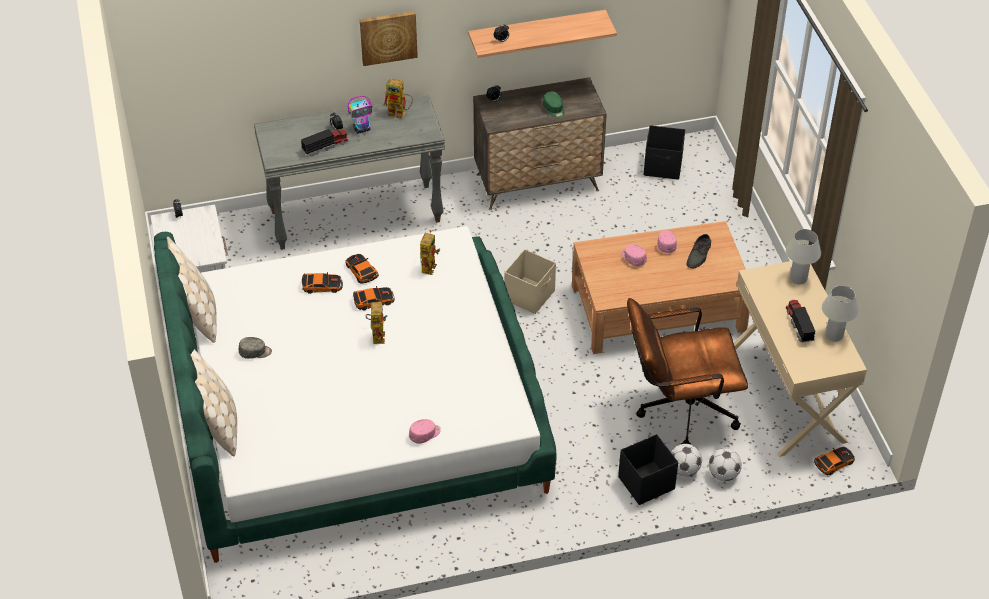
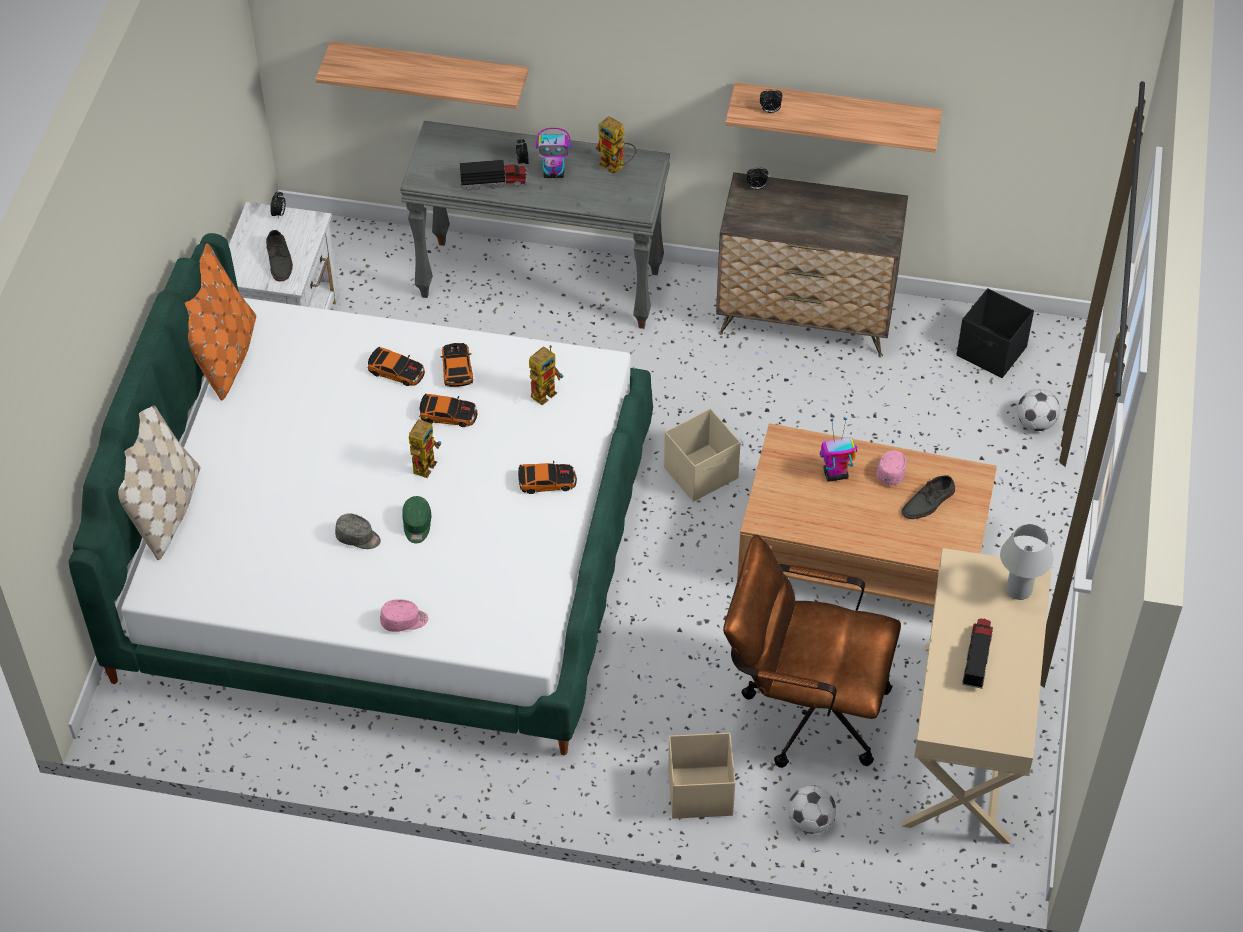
camera: 25 degrees right, 5 degrees up
beige pillow [167,237,217,343] -> orange pillow [185,243,256,400]
grey cap [239,337,272,359] -> grey cap moved to [335,513,381,549]
picture [360,11,418,66] -> none
green cap [543,91,564,118] -> green cap moved to [402,496,431,543]
black storage box [618,434,678,505] -> beige storage box [668,733,735,819]
pink cap [621,244,647,266] -> toy robot [820,417,857,482]
football [671,444,702,477] -> football moved to [1017,389,1060,431]
toy car [814,447,855,475] -> toy car moved to [518,461,577,494]
white table lamp [822,286,859,342] -> none
none -> grey shoe [266,230,293,282]
none -> shelf [316,42,529,109]

